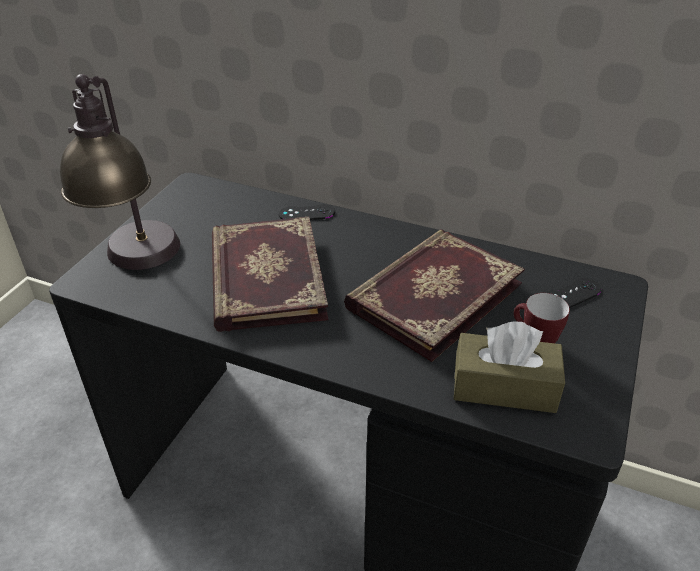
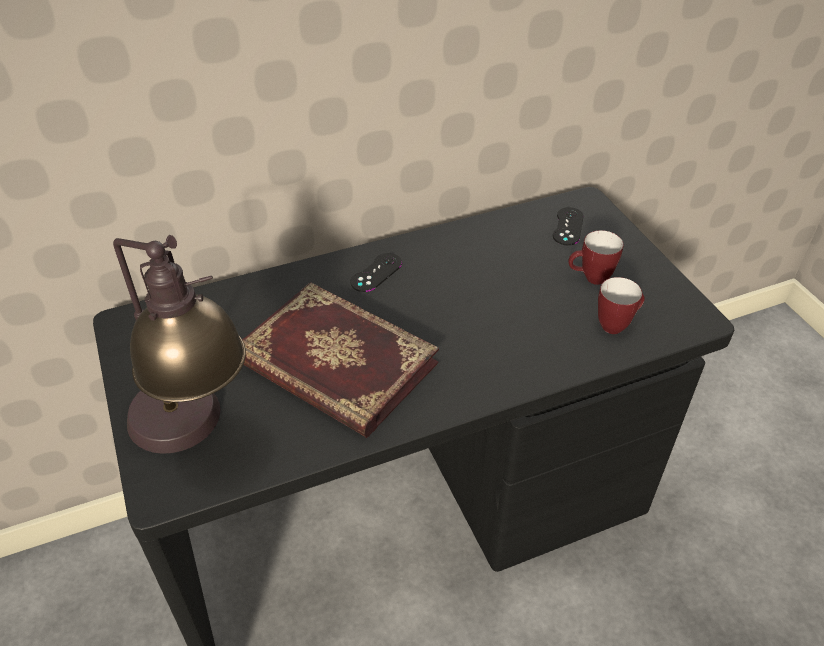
camera: 45 degrees left, 5 degrees up
black game controller [279,204,335,220] -> black game controller moved to [350,253,402,292]
book [344,229,525,362] -> none
brown tissue box [454,322,565,413] -> mug [598,277,645,334]

